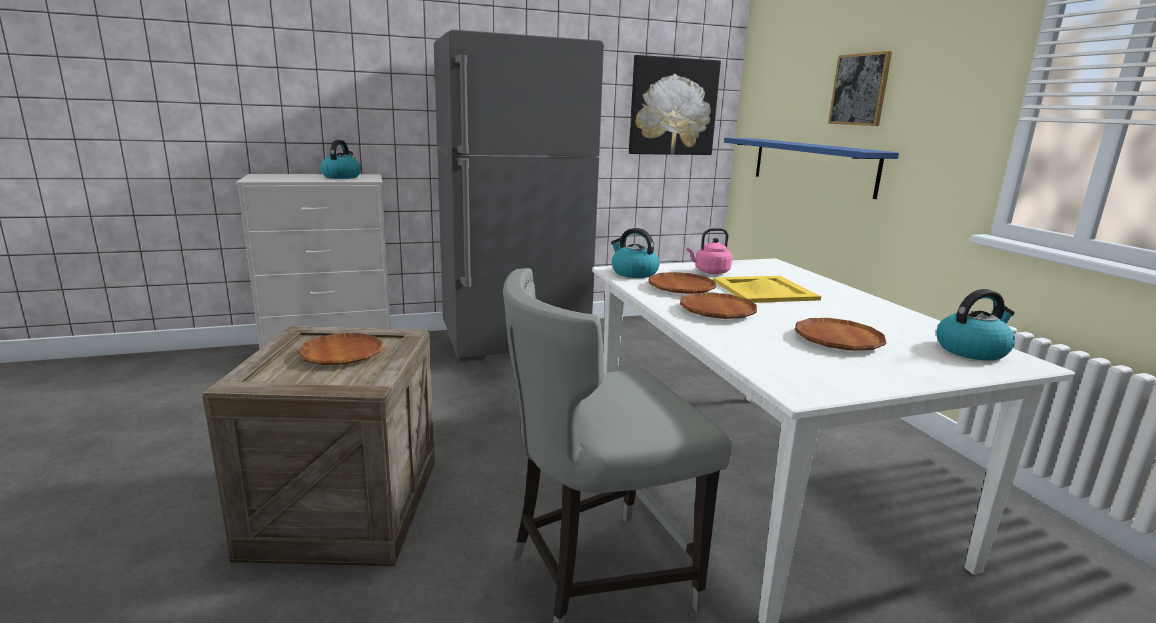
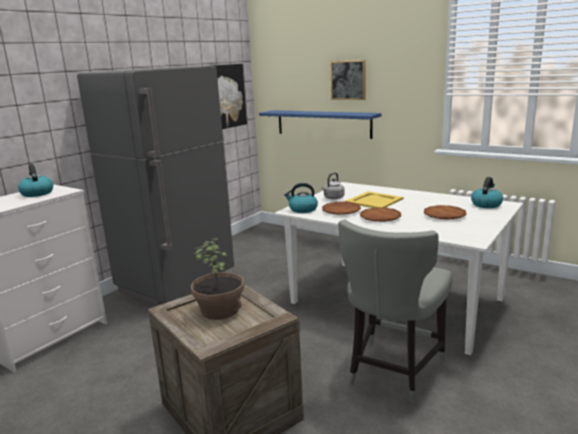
camera: 35 degrees left, 0 degrees up
brown plate [297,333,384,365] -> potted plant [191,238,244,320]
pink kettle [686,228,732,274] -> grey kettle [322,172,344,199]

